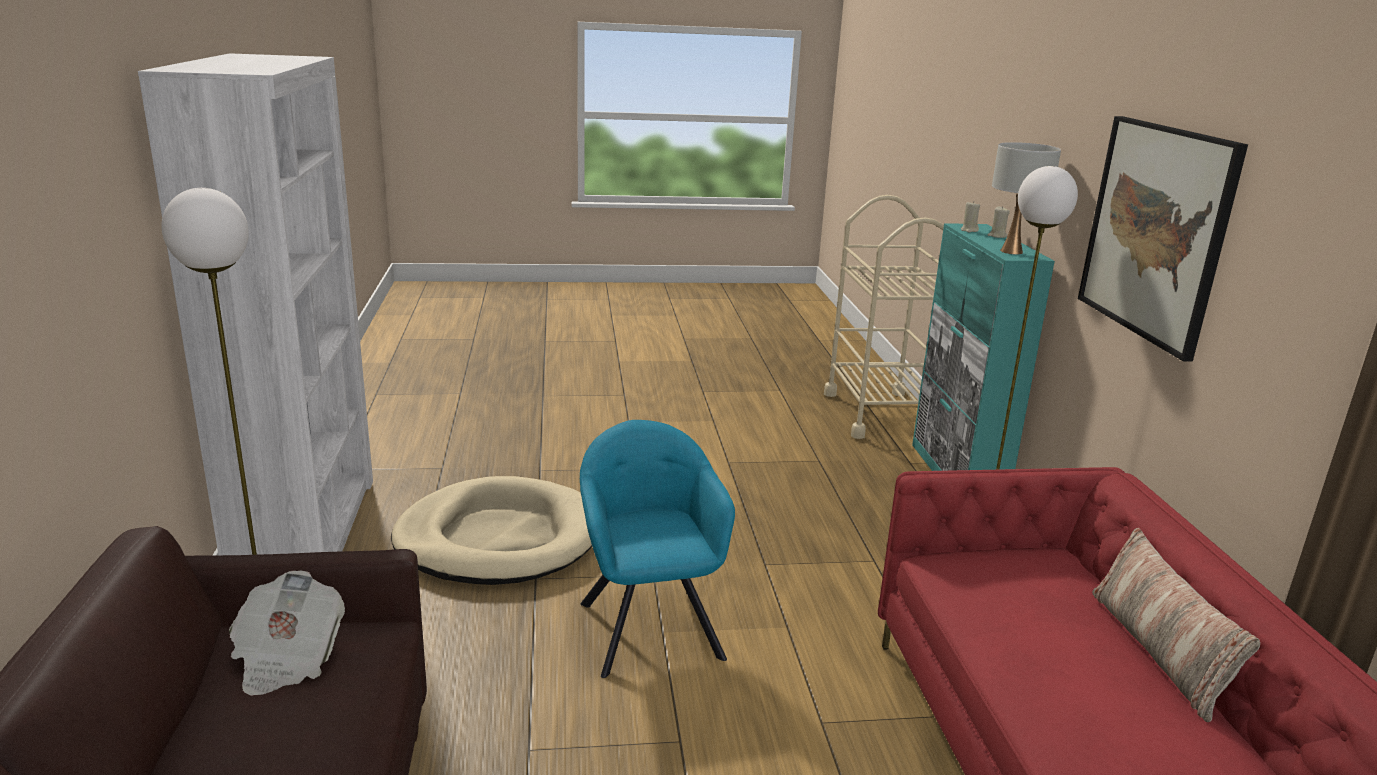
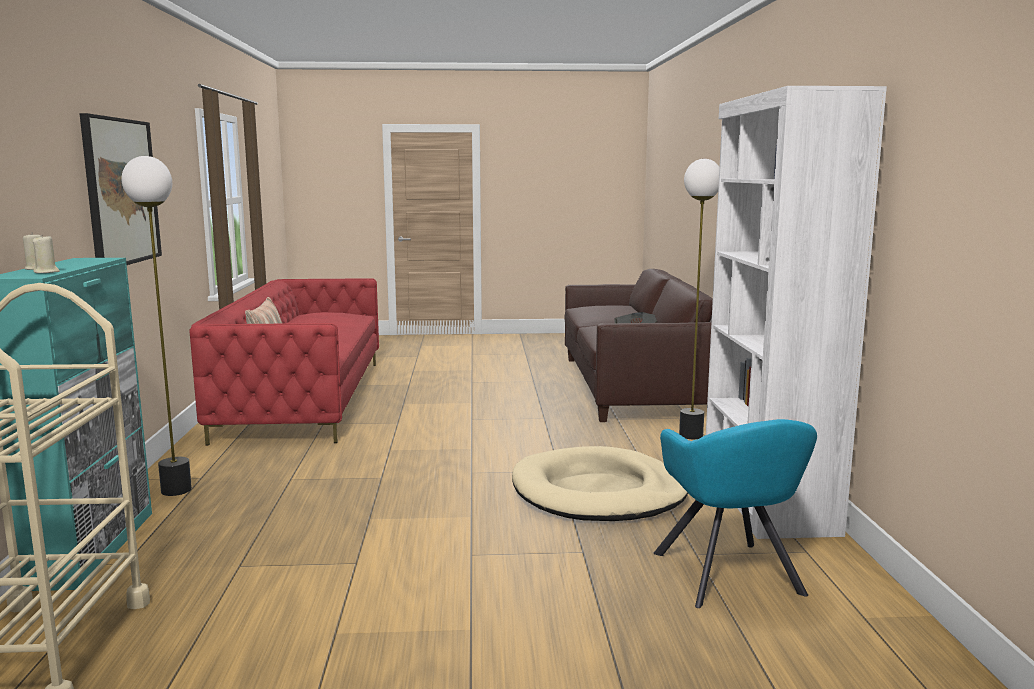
camera: 175 degrees left, 10 degrees down
turquoise armchair [580,420,735,678] -> turquoise armchair moved to [654,419,817,608]
white table lamp [992,142,1061,254] -> none

